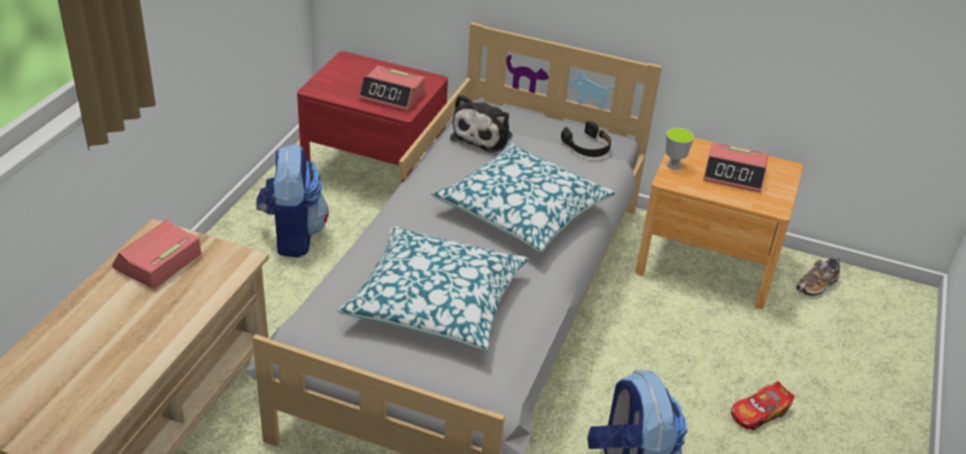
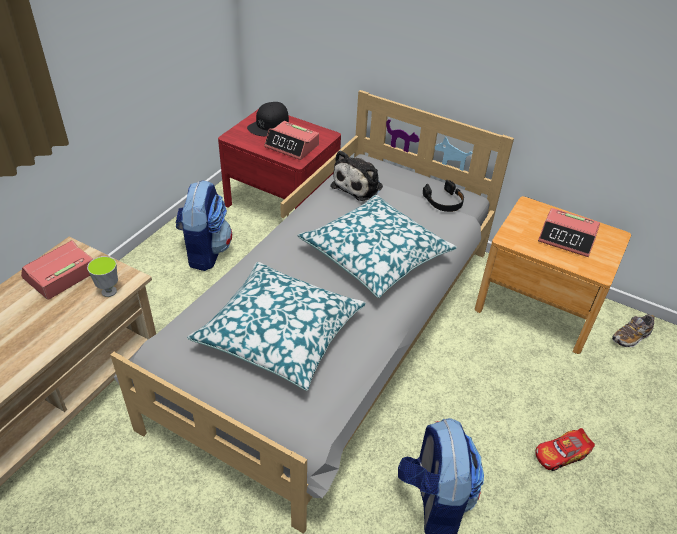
camera: 10 degrees right, 5 degrees up
cup [665,128,694,169] -> cup moved to [87,256,118,297]
none -> black cap [247,102,289,136]

